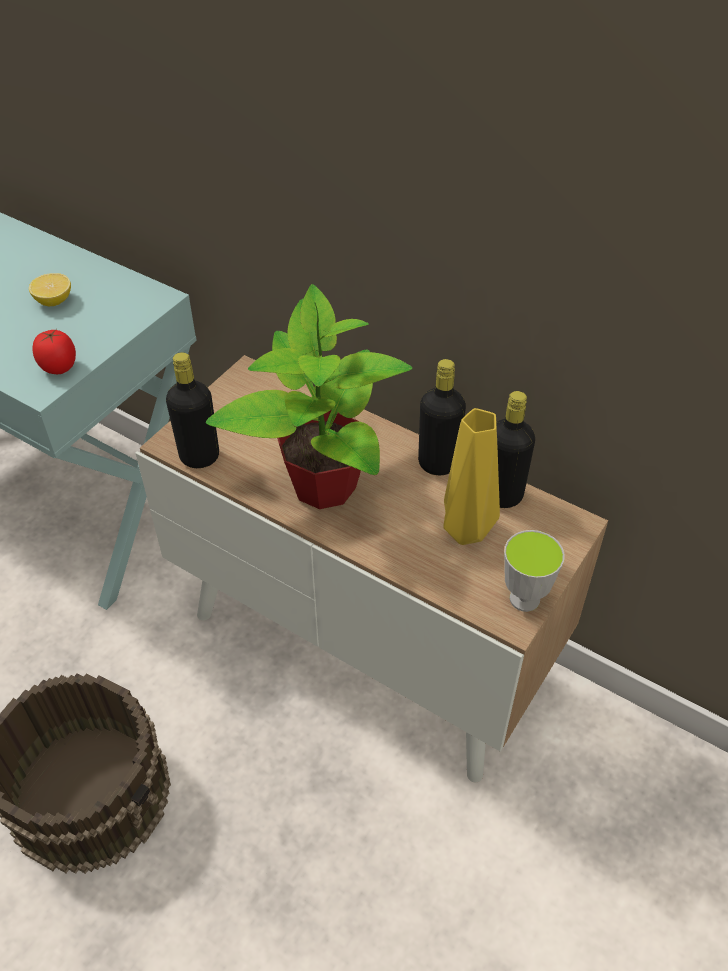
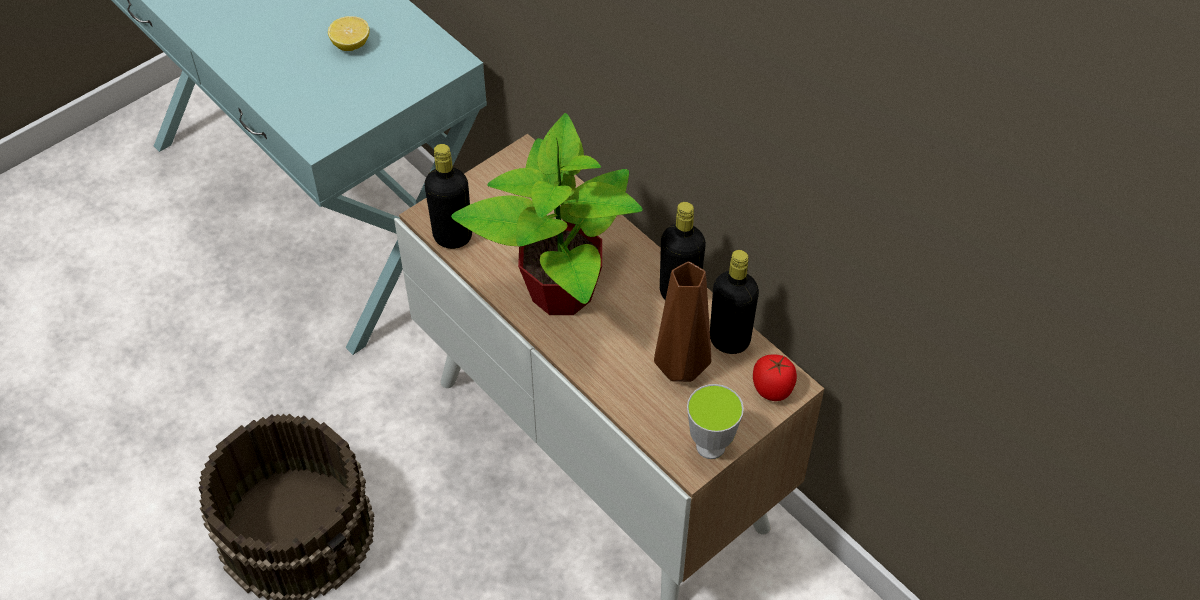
camera: 15 degrees right, 5 degrees up
tomato [32,330,76,374] -> tomato moved to [753,355,797,401]
yellow vase [443,408,500,545] -> brown vase [654,261,711,382]

